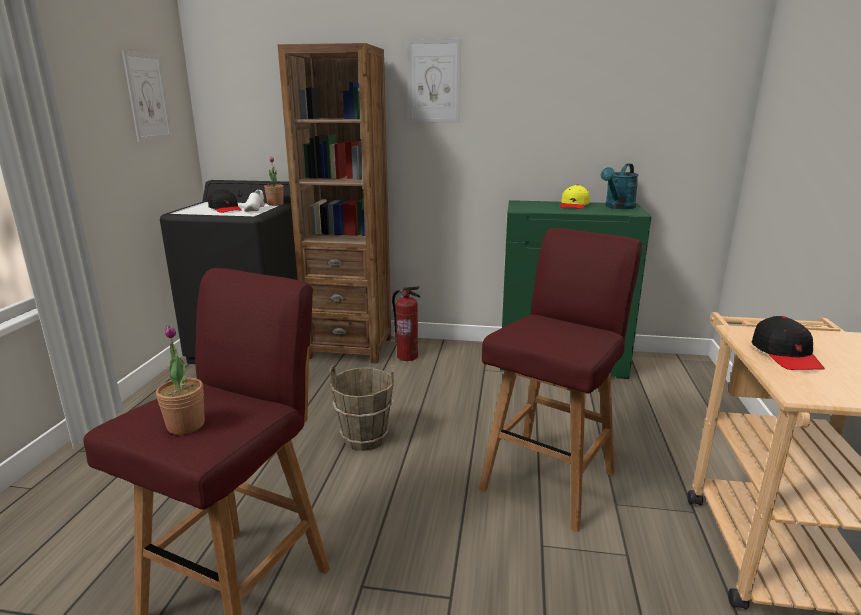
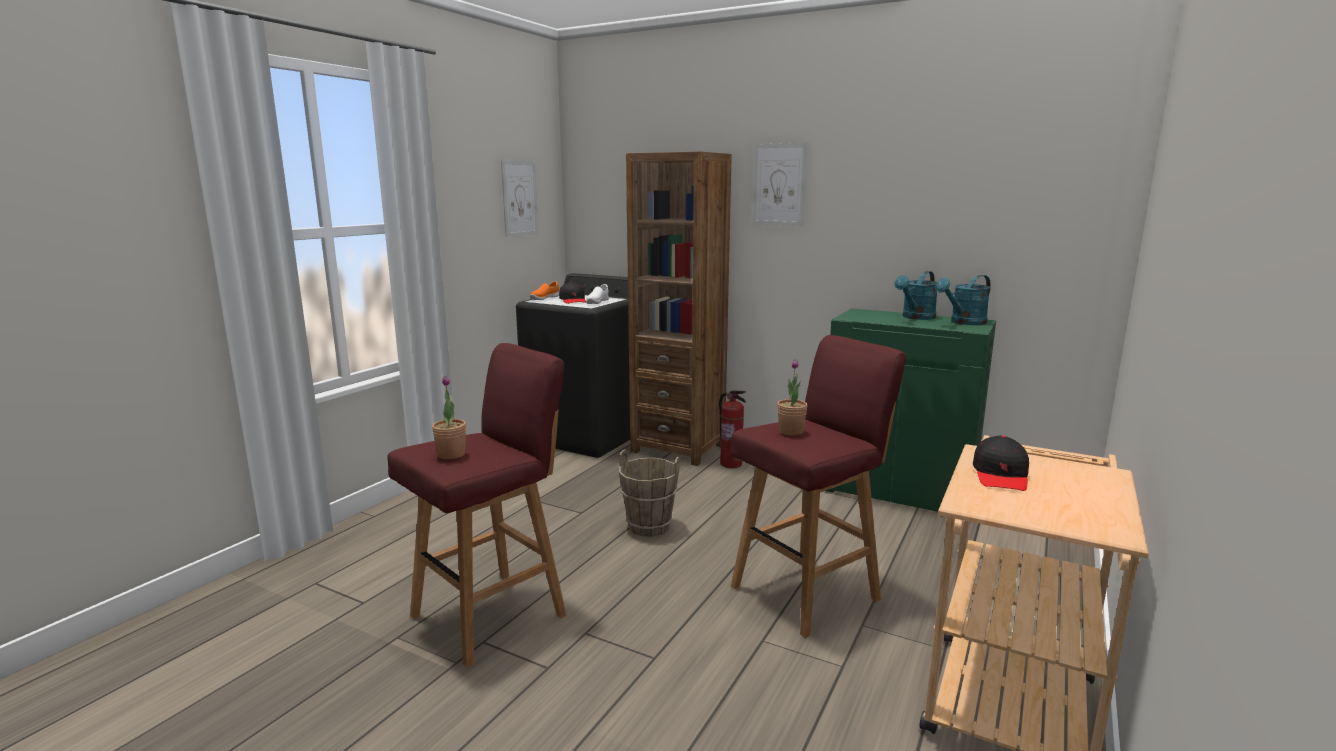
camera: 20 degrees right, 5 degrees down
potted plant [264,157,283,206] -> potted plant moved to [777,360,808,436]
yellow cap [560,184,590,209] -> turquoise watering can [894,271,937,320]
none -> orange shoe [530,281,559,300]

